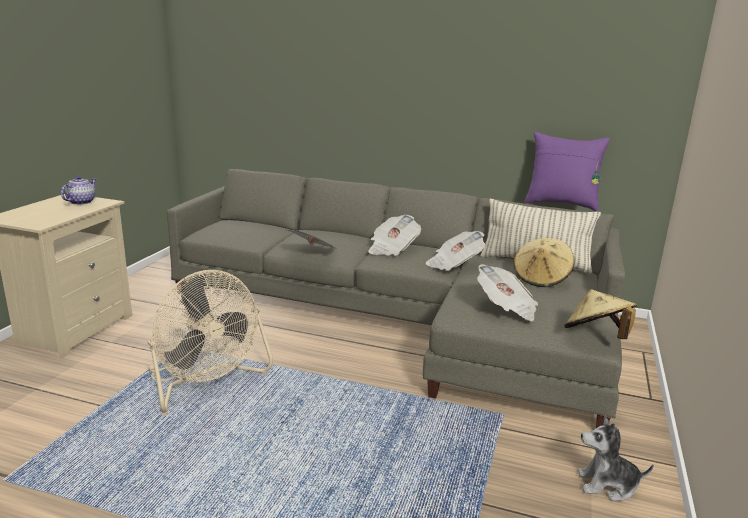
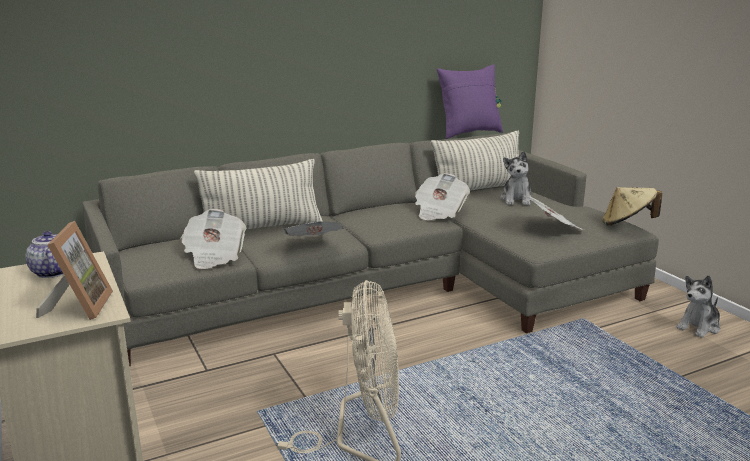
camera: 45 degrees left, 0 degrees up
newspaper [368,215,421,256] -> newspaper moved to [181,209,246,269]
beige hat [514,238,574,287] -> plush toy [500,151,532,205]
none -> picture frame [36,221,113,320]
none -> pillow [194,159,323,229]

